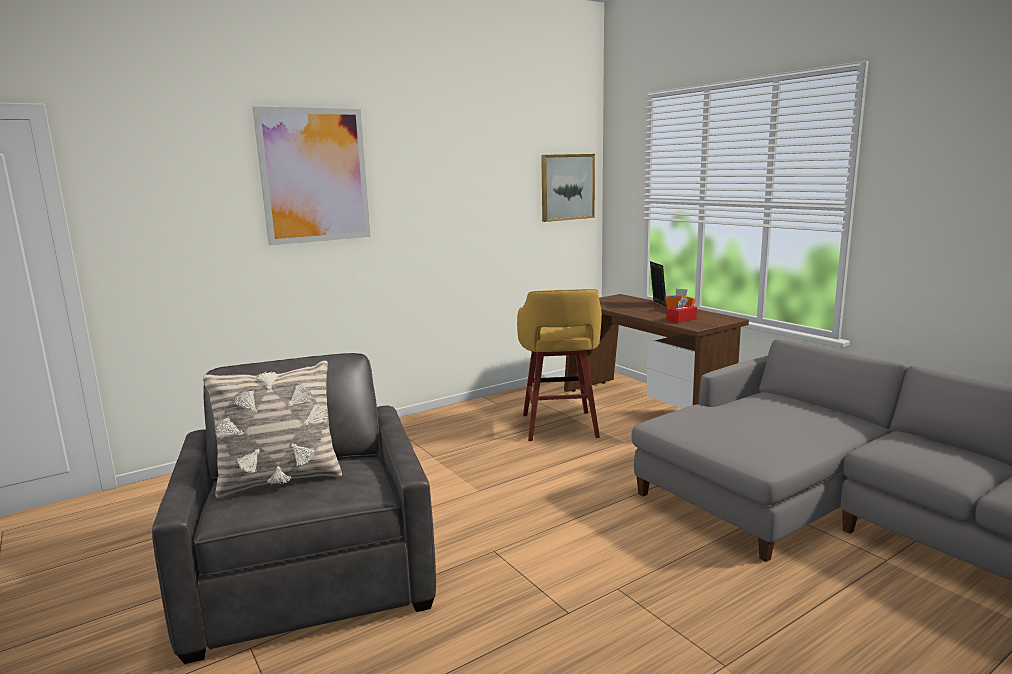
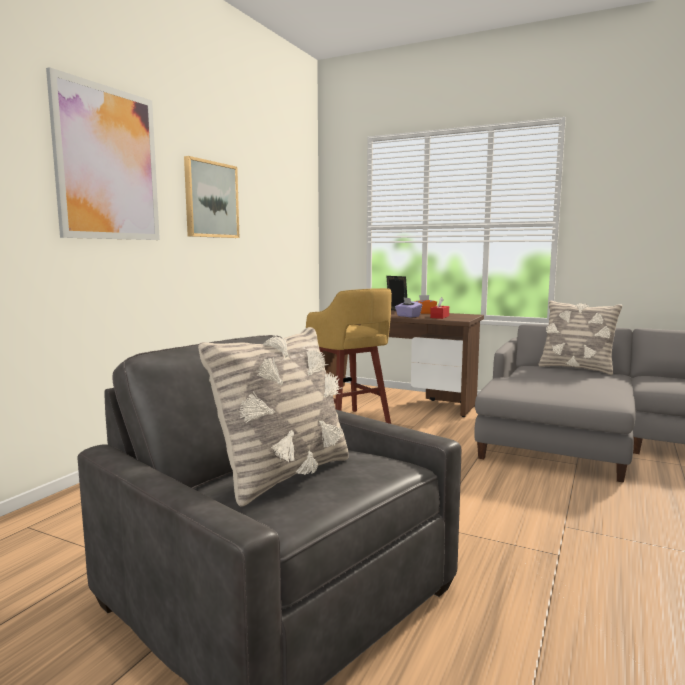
camera: 30 degrees left, 5 degrees down
picture [541,154,595,222] -> picture moved to [184,156,239,238]
none -> purple tissue box [395,297,422,317]
none -> beige pillow [539,300,622,375]

